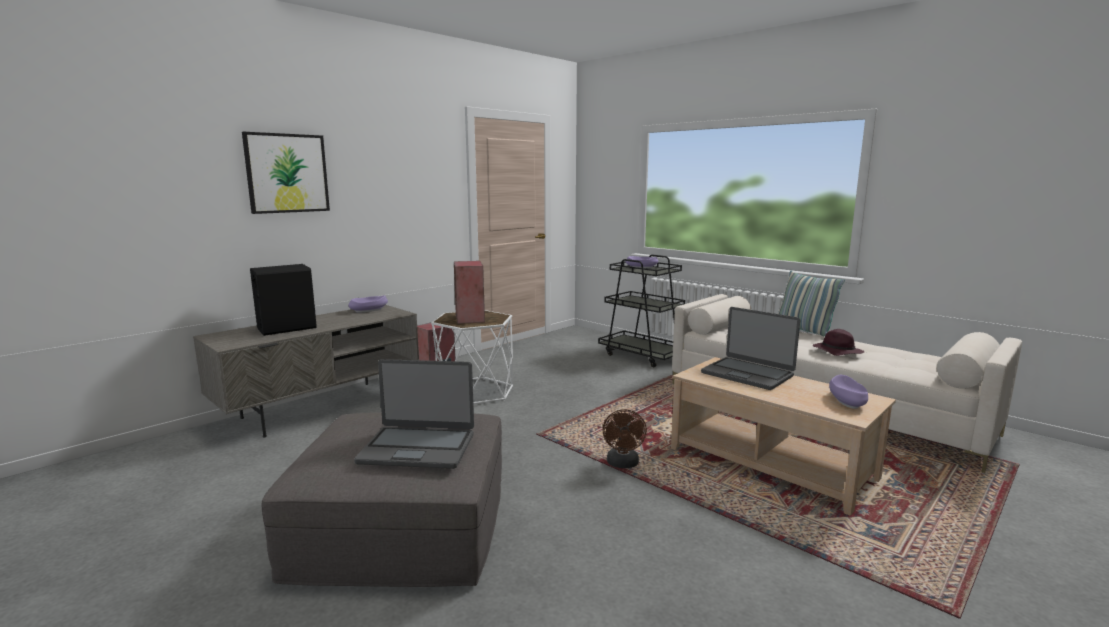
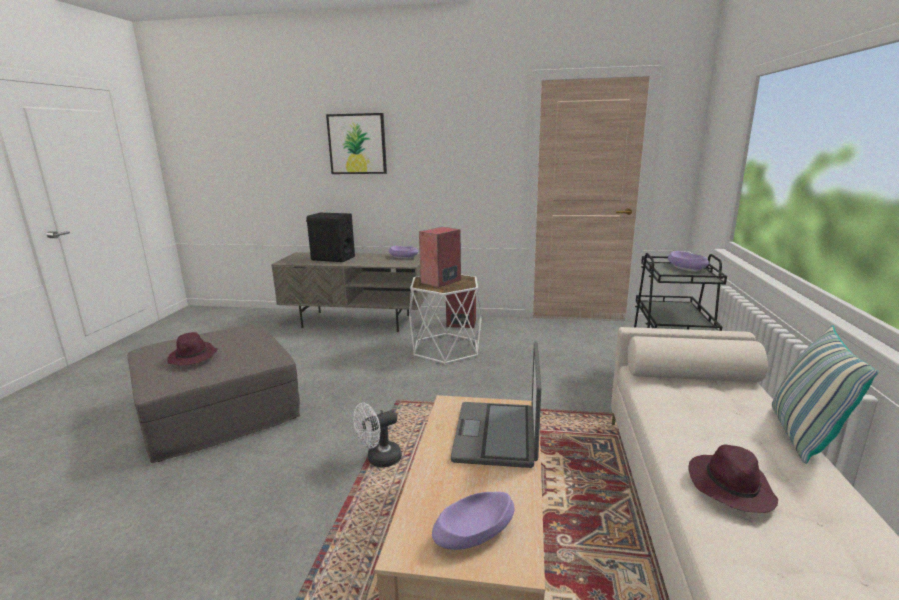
camera: 55 degrees right, 5 degrees up
laptop [354,359,474,469] -> purple hat [167,332,218,366]
brown fan [603,409,647,468] -> white fan [353,403,402,467]

